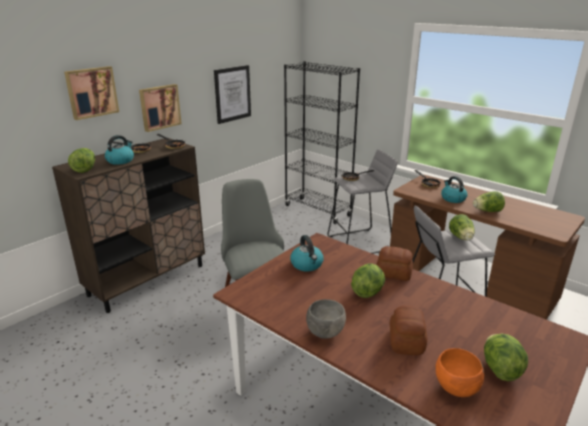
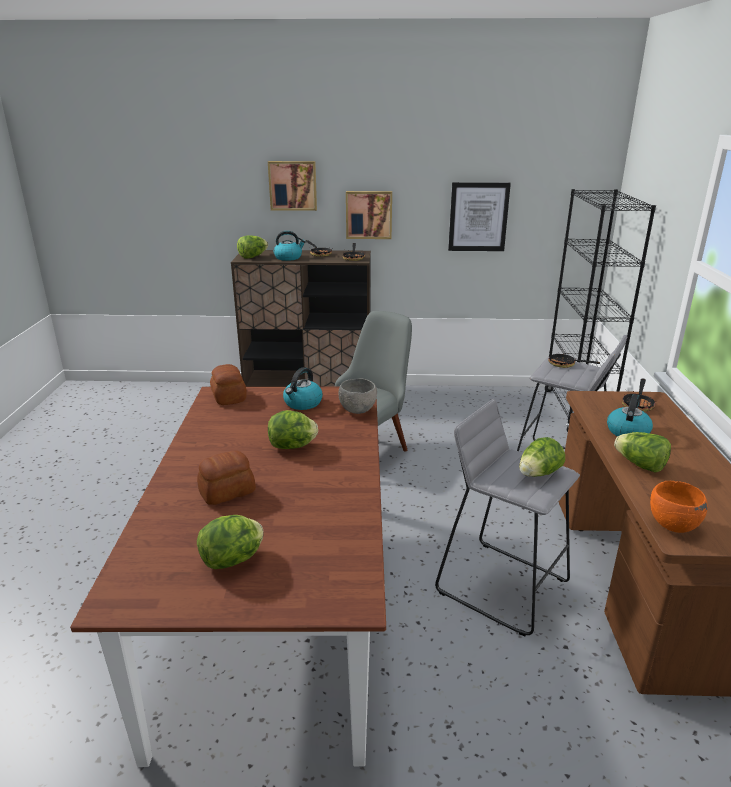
camera: 50 degrees right, 0 degrees up
grey bowl [306,299,346,339] -> grey bowl moved to [339,379,377,414]
bread [376,246,413,281] -> bread moved to [210,364,246,405]
orange bowl [436,348,484,397] -> orange bowl moved to [650,481,708,533]

